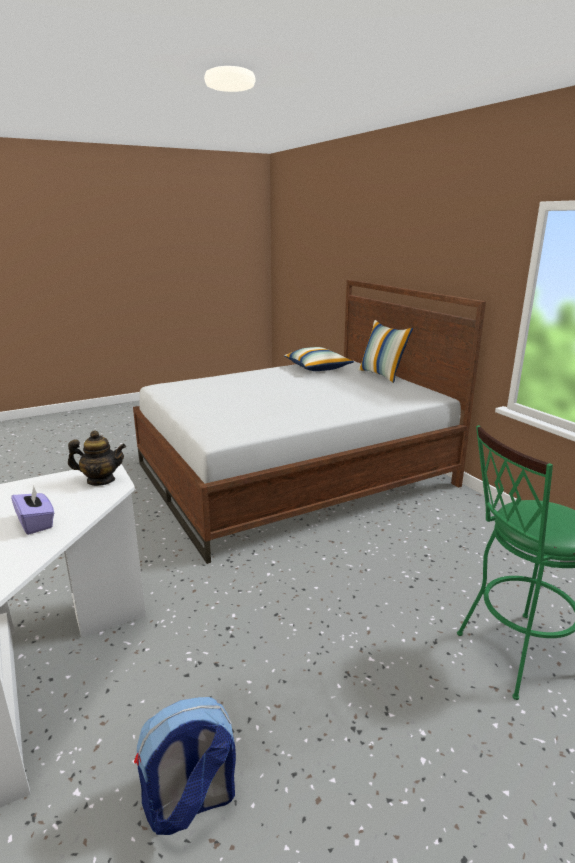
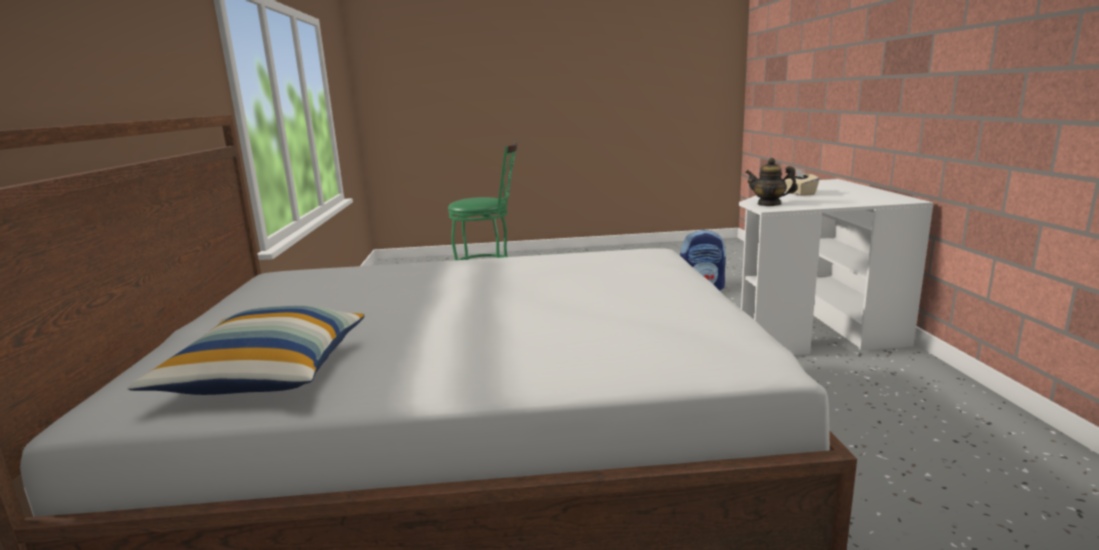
camera: 155 degrees left, 5 degrees down
purple tissue box [11,486,54,535] -> beige tissue box [785,168,820,196]
pillow [358,320,413,383] -> none

